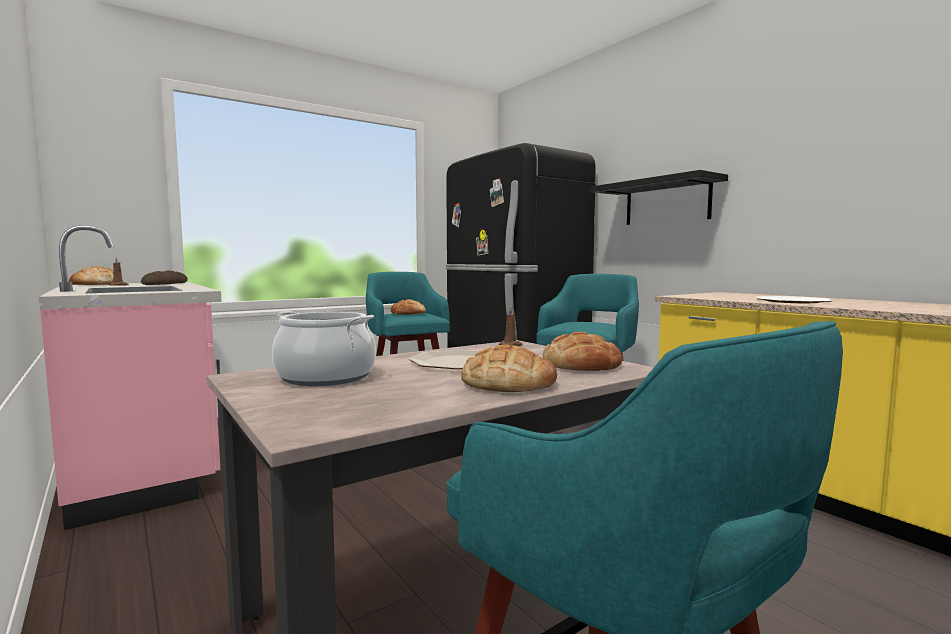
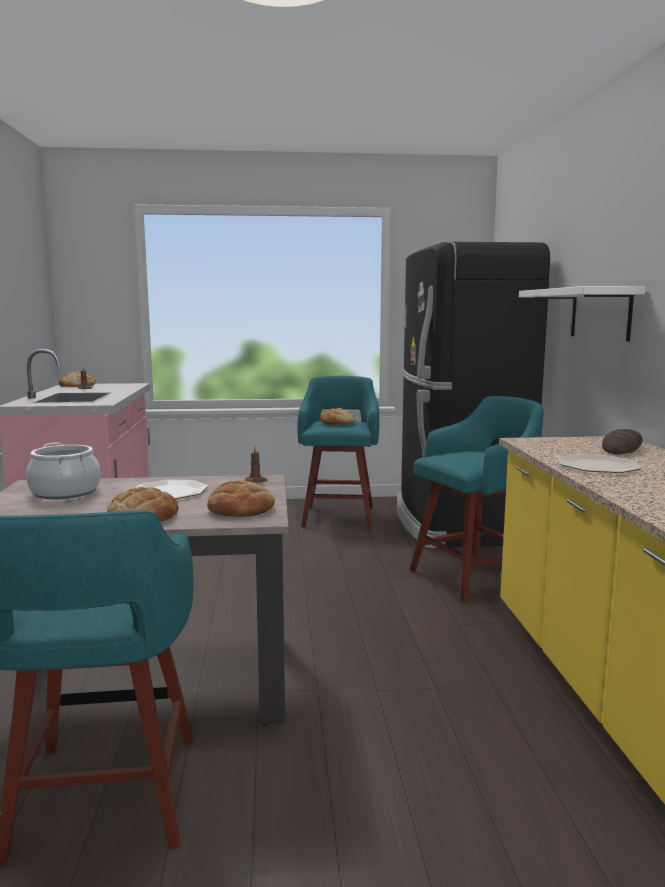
camera: 30 degrees right, 5 degrees up
bread [141,271,188,285] -> bread moved to [602,429,643,454]
black shelf [590,170,728,225] -> white shelf [519,286,645,341]

